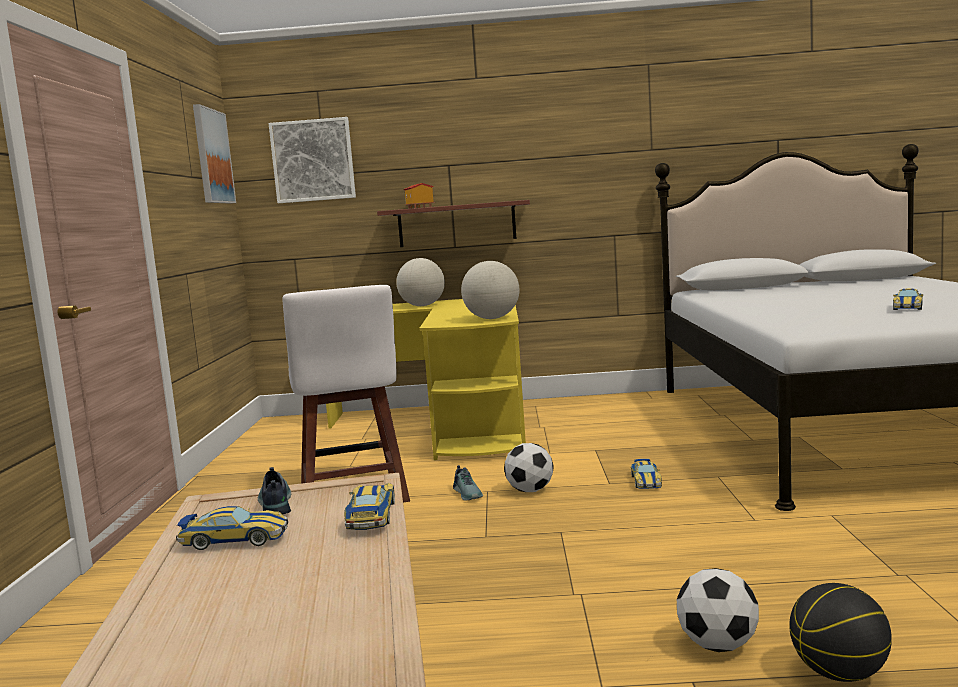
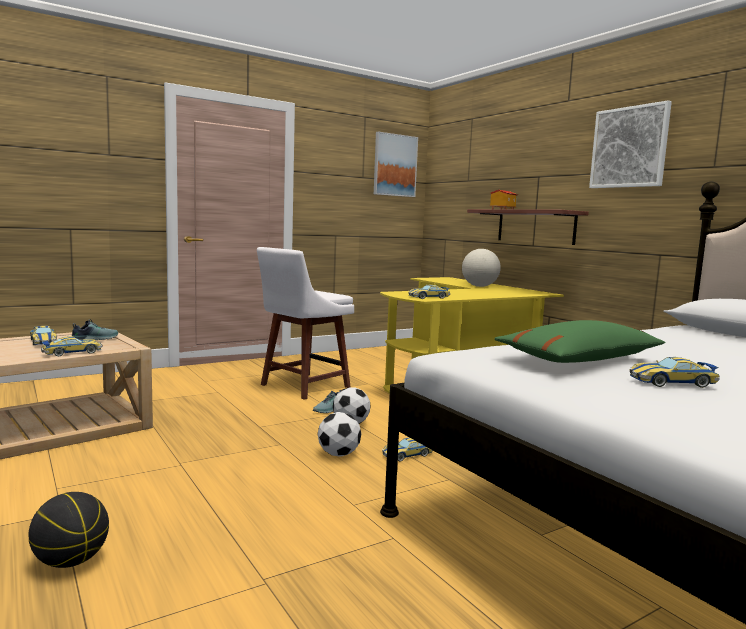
camera: 55 degrees right, 0 degrees up
picture [269,117,356,203] -> picture moved to [589,100,672,188]
globe [461,261,519,319] -> toy car [408,285,450,299]
football [677,568,759,652] -> football moved to [318,412,361,457]
none -> green pillow [494,320,665,363]

